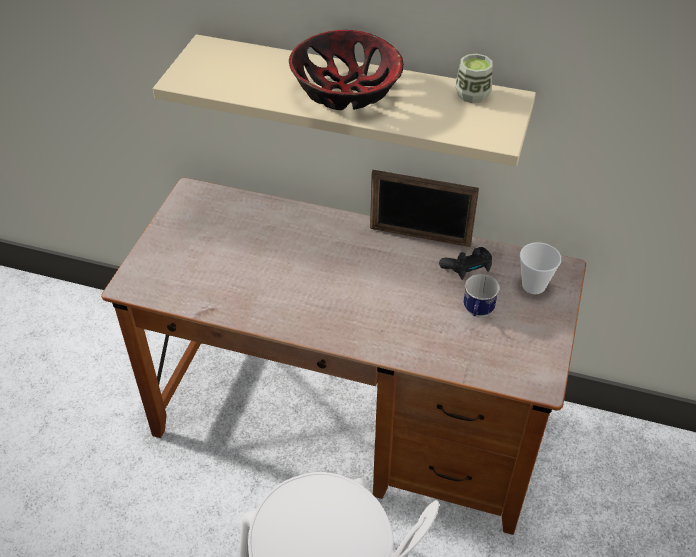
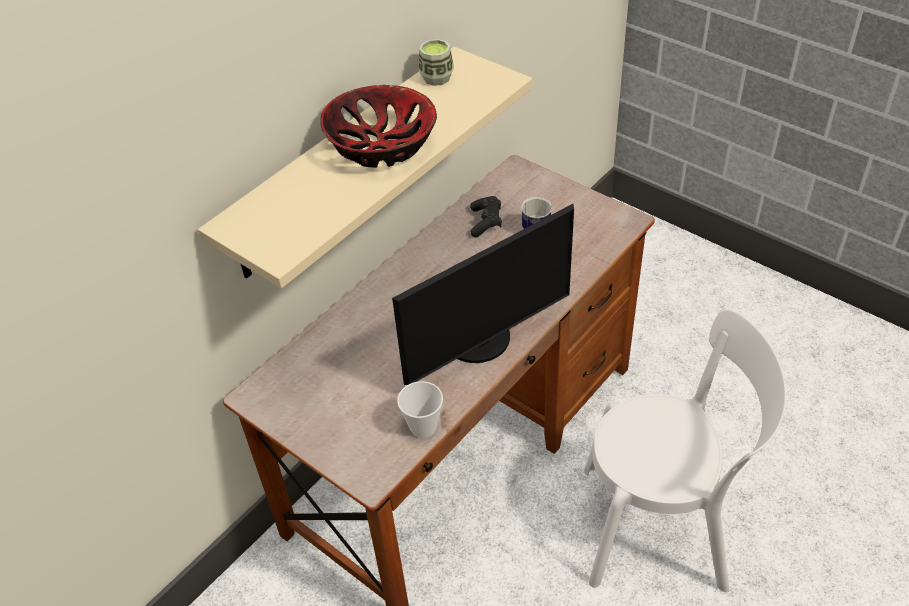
camera: 65 degrees left, 0 degrees up
picture frame [370,170,479,247] -> none
cup [520,242,561,294] -> cup moved to [397,381,443,438]
none -> monitor [392,204,574,385]

